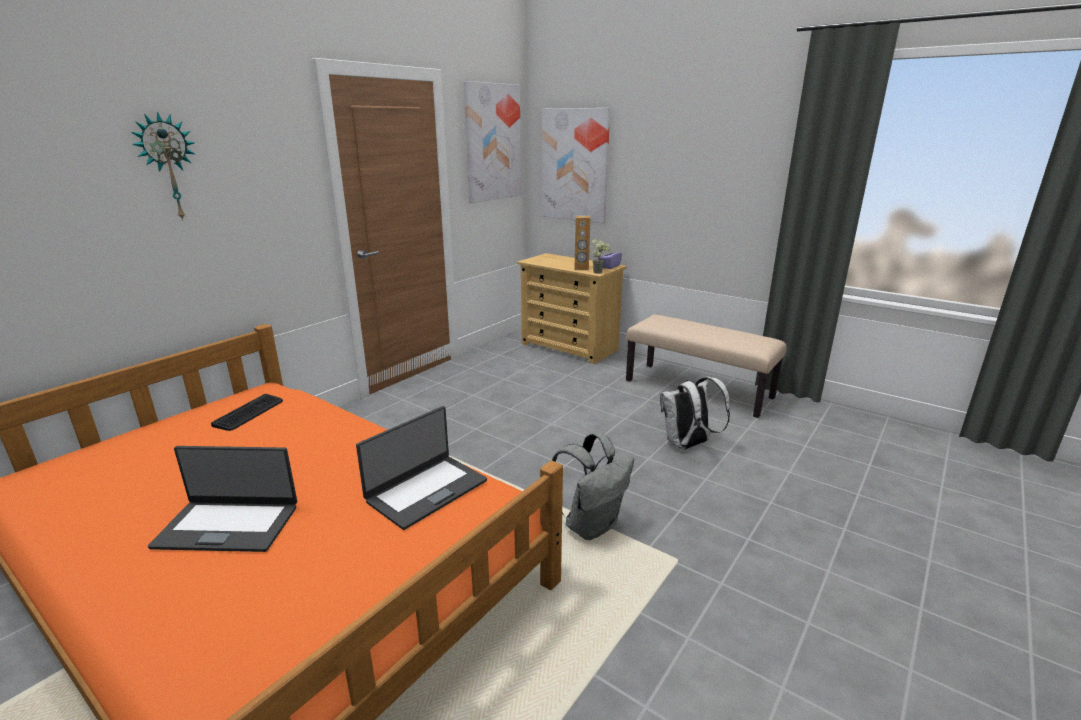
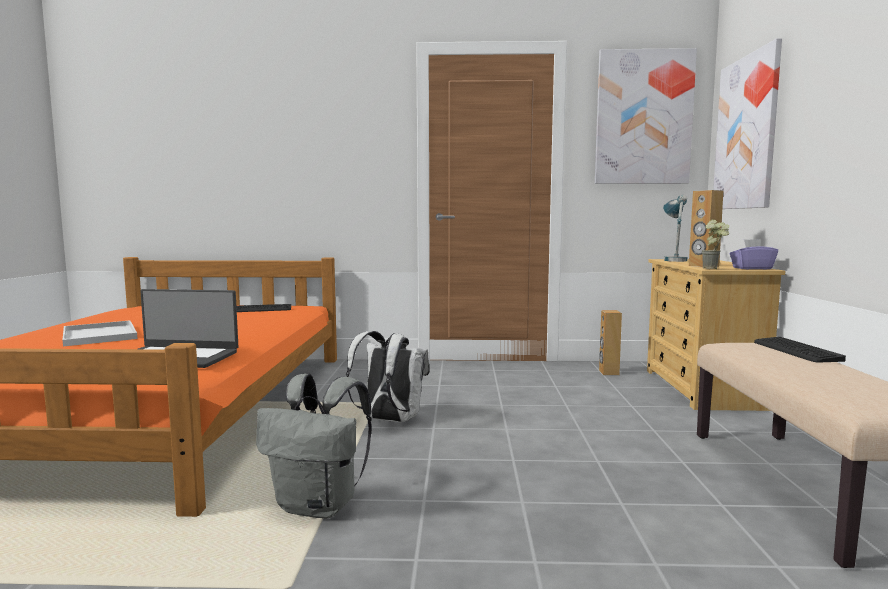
camera: 55 degrees right, 15 degrees down
wall clock [131,111,195,220] -> none
laptop [148,446,297,552] -> white tray [63,320,138,346]
white backpack [660,377,730,450] -> white backpack moved to [346,331,429,422]
none -> brown speaker [599,310,622,375]
none -> table lamp [663,195,687,262]
none -> keyboard [754,337,846,363]

